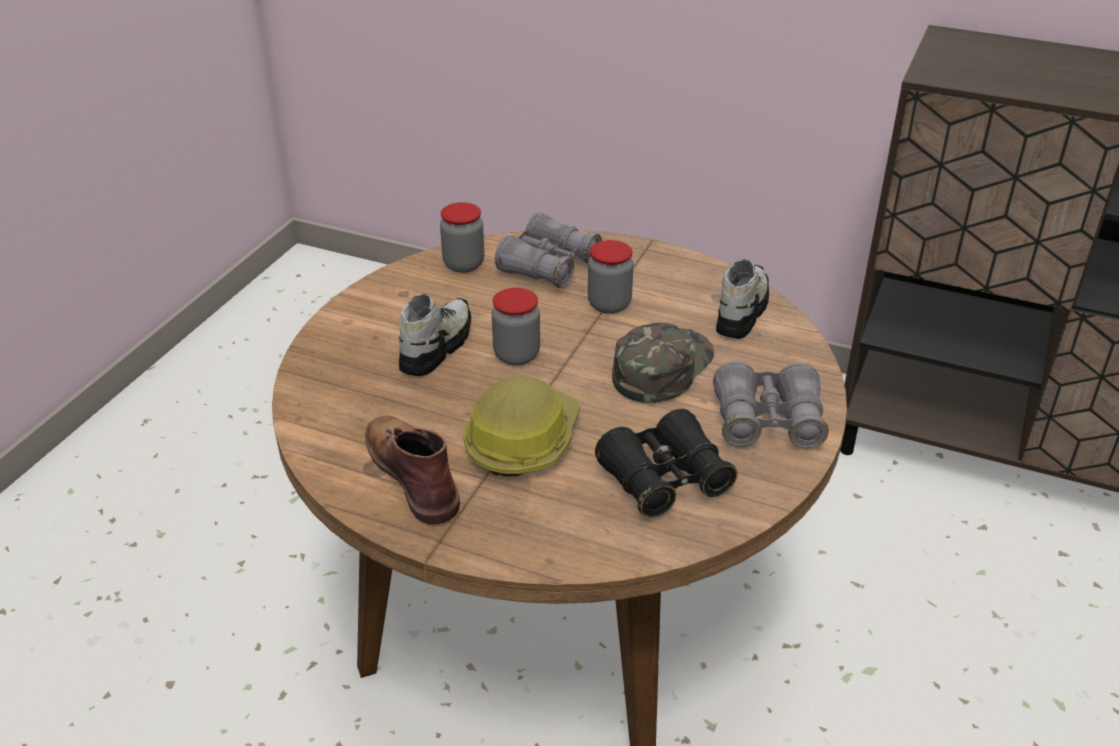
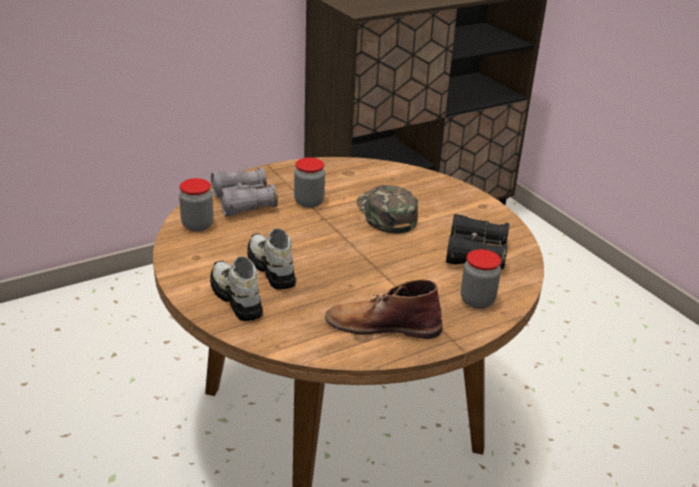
camera: 55 degrees left, 5 degrees down
hard hat [463,375,580,476] -> none
jar [492,288,540,366] -> jar moved to [461,249,501,309]
grey binoculars [713,361,829,448] -> none
shoe [716,259,769,339] -> shoe moved to [210,256,263,321]

